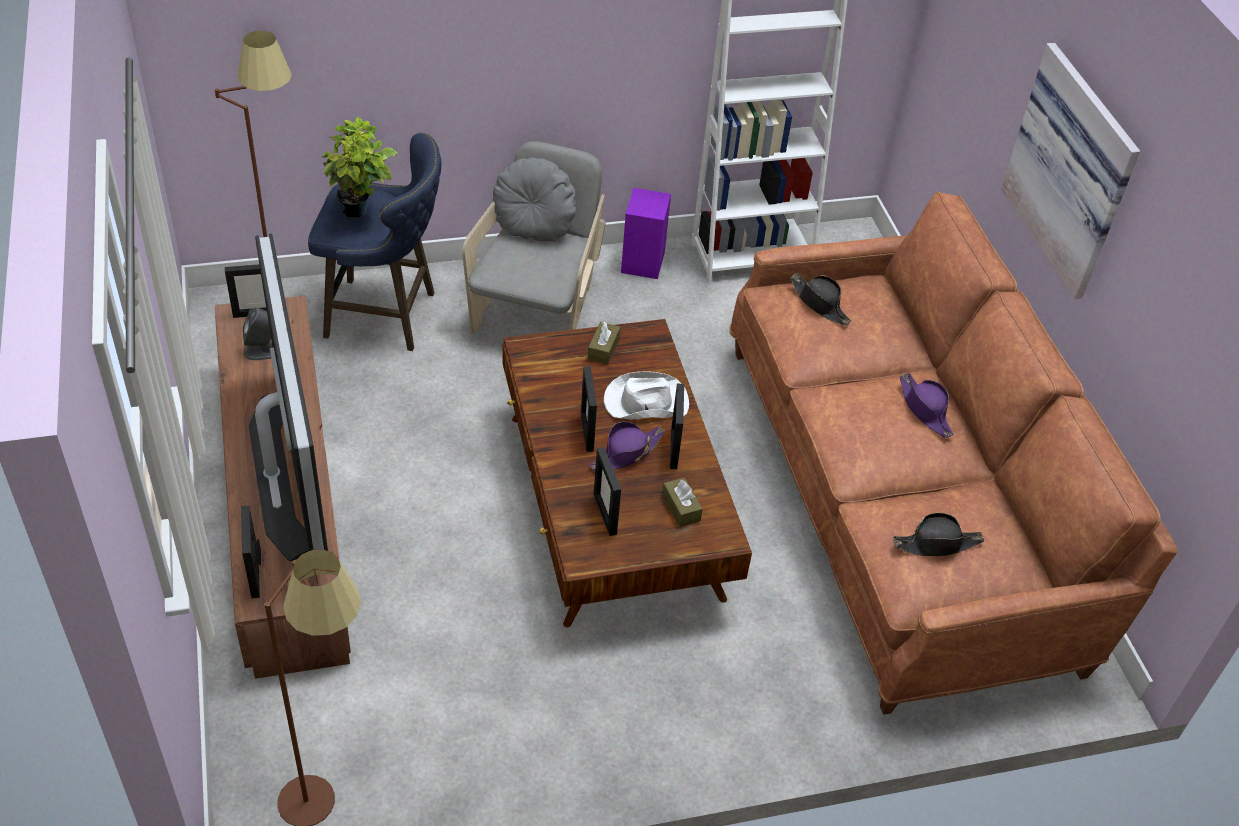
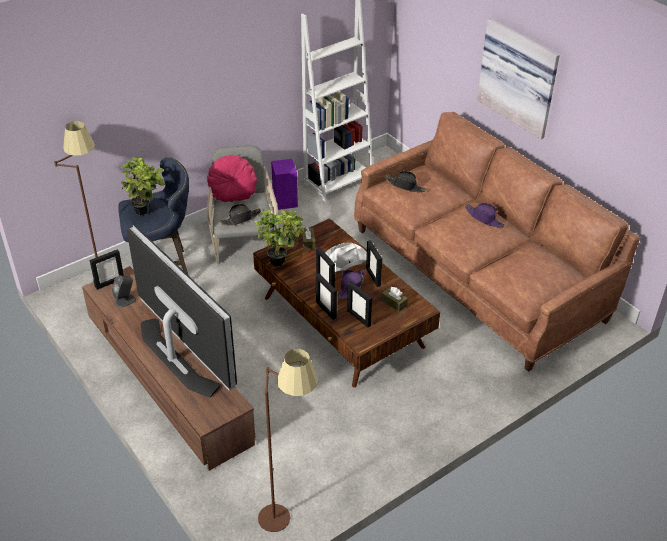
camera: 20 degrees left, 5 degrees down
picture frame [241,505,261,598] -> picture frame moved to [316,273,337,320]
grey pillow [493,158,576,242] -> pink pillow [207,155,257,202]
black hat [893,513,984,556] -> black hat moved to [220,204,261,225]
none -> potted plant [255,209,303,267]

